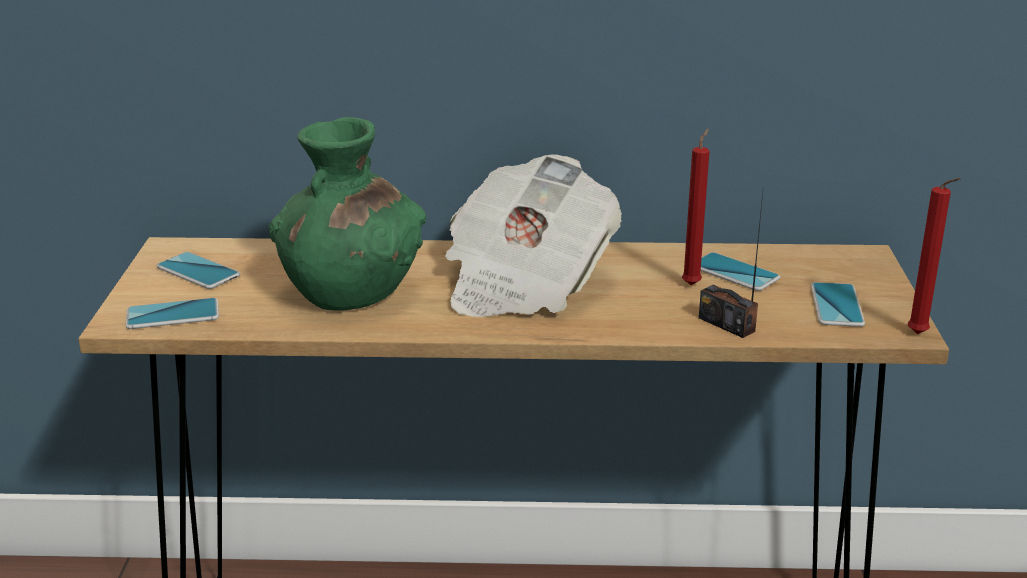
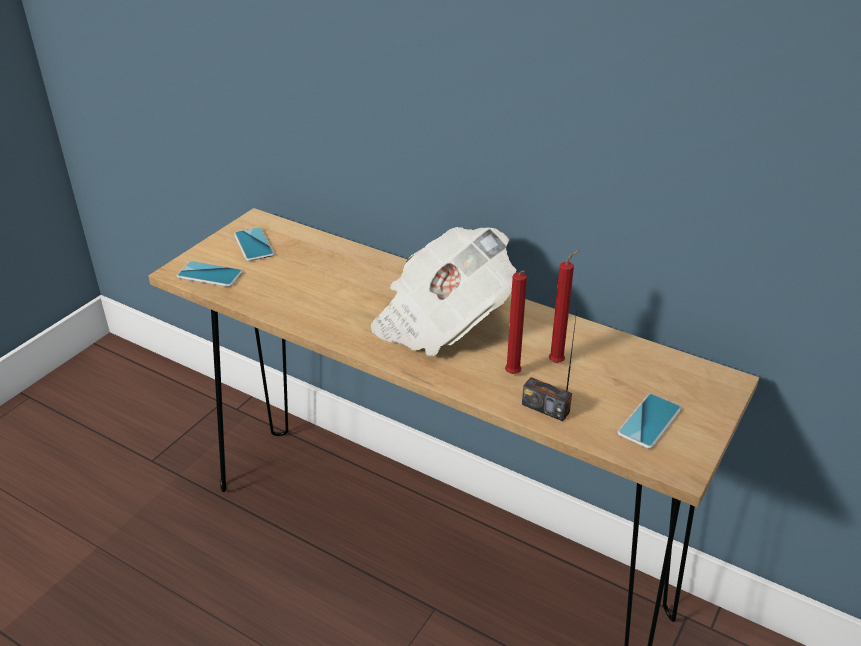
camera: 30 degrees right, 10 degrees up
green vase [269,117,426,310] -> none
radio [699,193,763,338] -> radio turned 45 degrees counterclockwise [522,311,577,421]
phone [701,252,780,291] -> none
red candle [908,178,961,334] -> red candle moved to [505,270,527,374]

